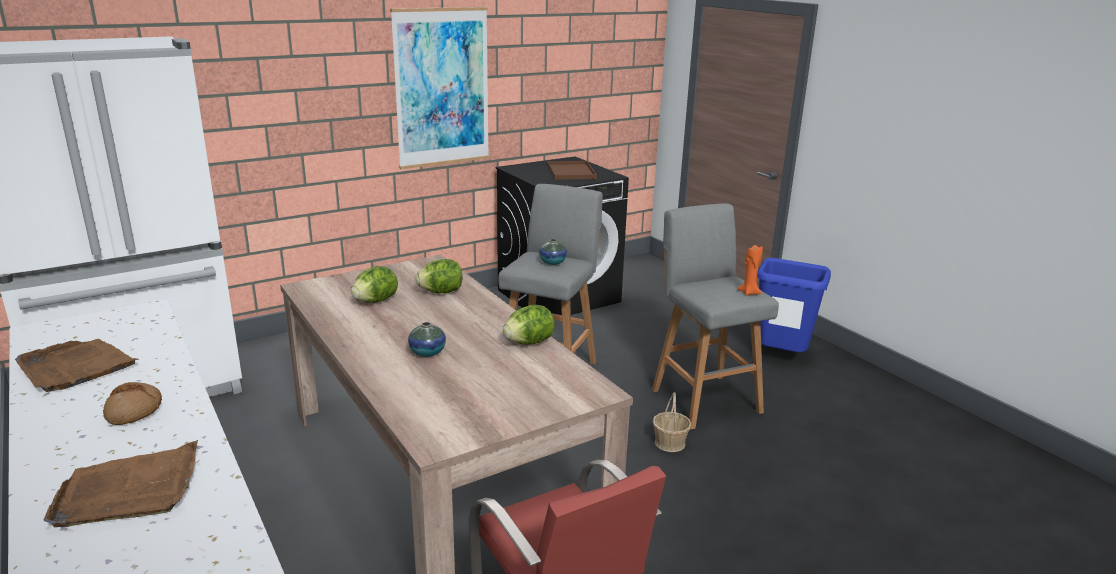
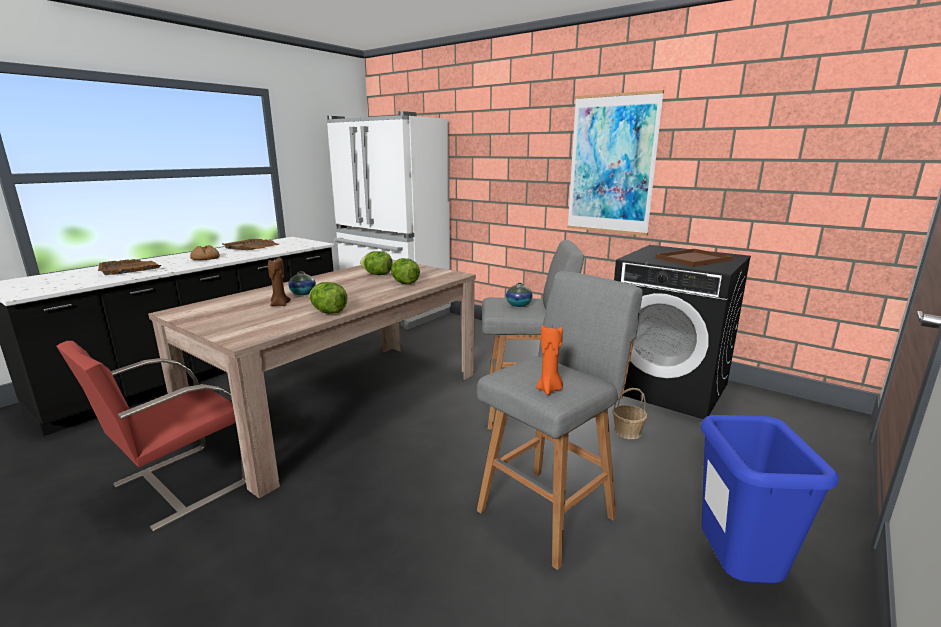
camera: 70 degrees right, 5 degrees down
basket [653,392,691,452] -> basket moved to [612,388,647,439]
none -> brown candle [268,258,291,306]

